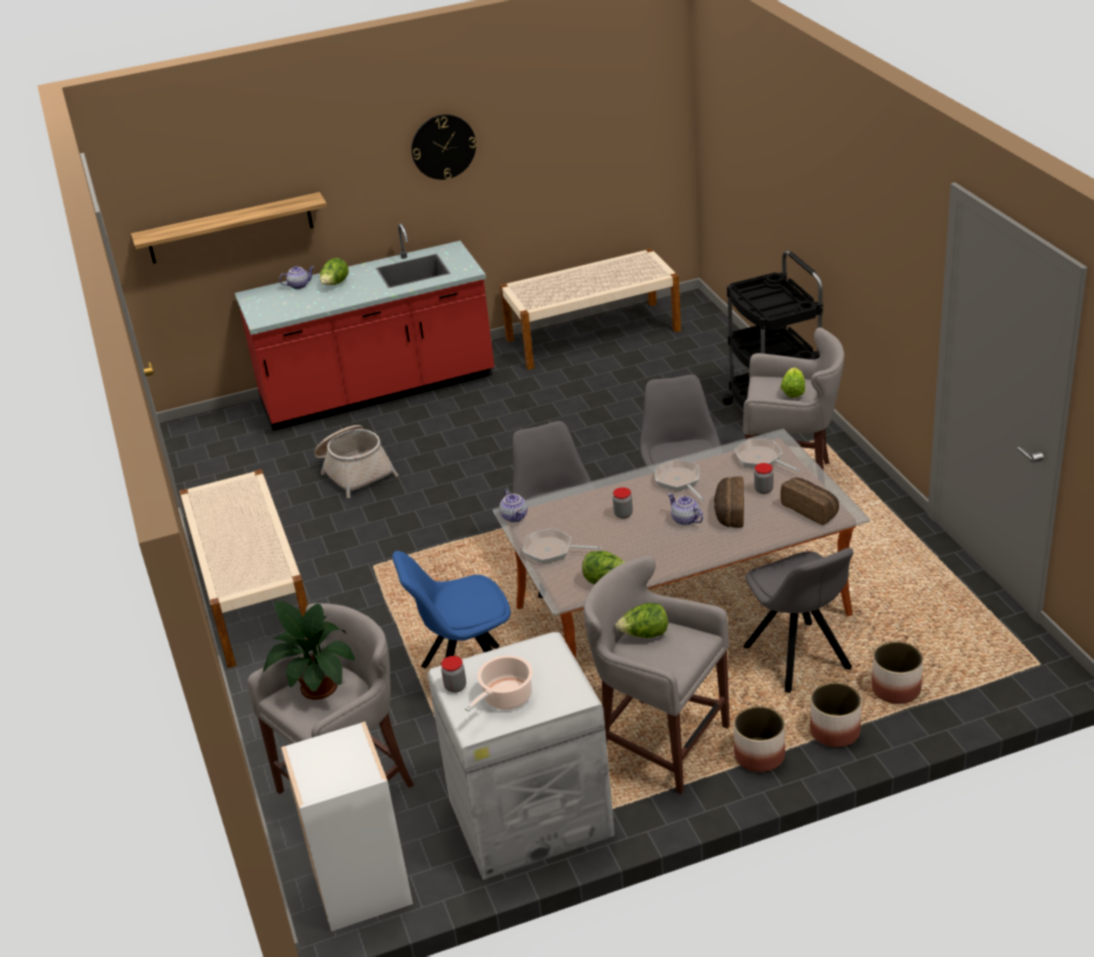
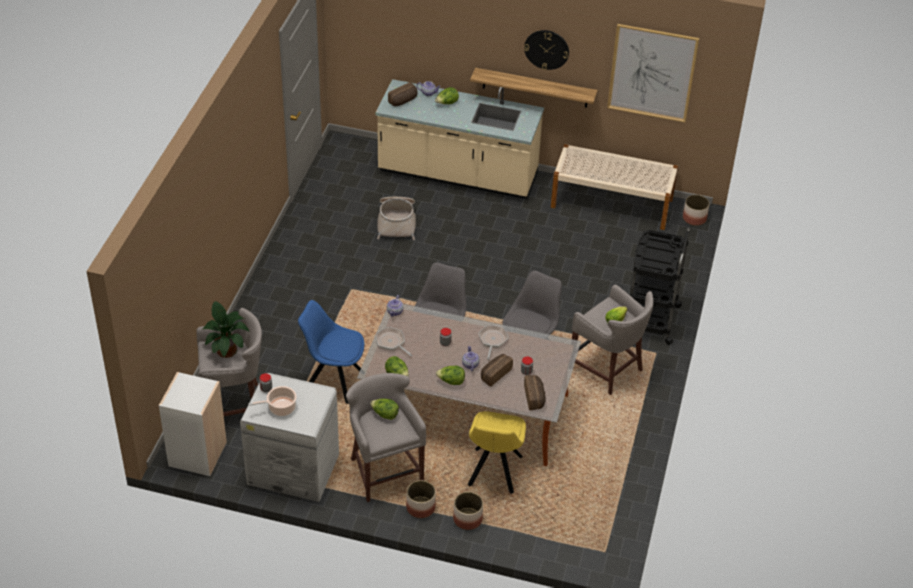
camera: 30 degrees right, 10 degrees up
shelf [131,192,327,264] -> shelf moved to [470,68,598,108]
beige bench [179,469,308,668] -> none
red counter [235,223,494,431] -> beige counter [376,79,544,199]
frying pan [734,439,800,472] -> none
grey chair [744,548,853,693] -> yellow chair [467,411,526,494]
planter [872,641,923,704] -> planter moved to [683,195,709,226]
none -> bread [388,82,418,106]
none -> lettuce [436,366,465,385]
none -> picture [607,24,699,122]

